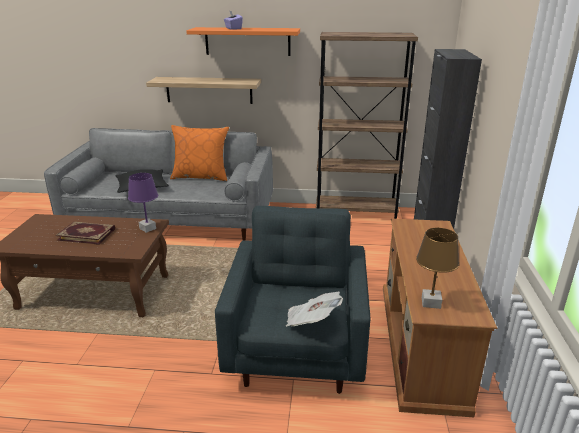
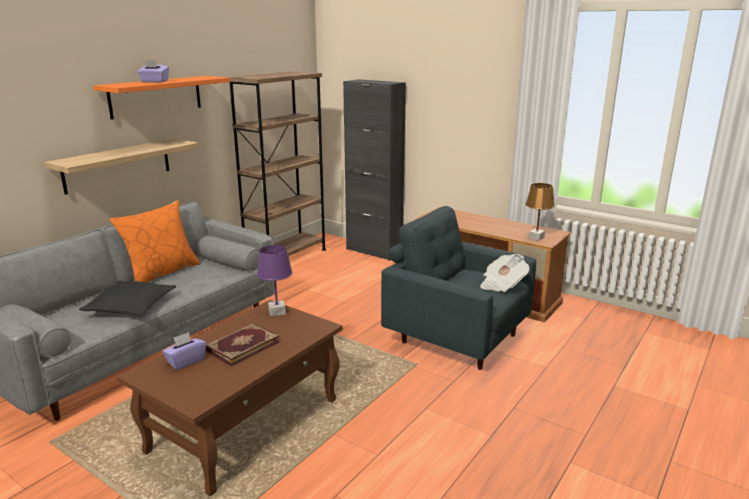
camera: 60 degrees left, 5 degrees down
none -> purple tissue box [162,332,206,370]

